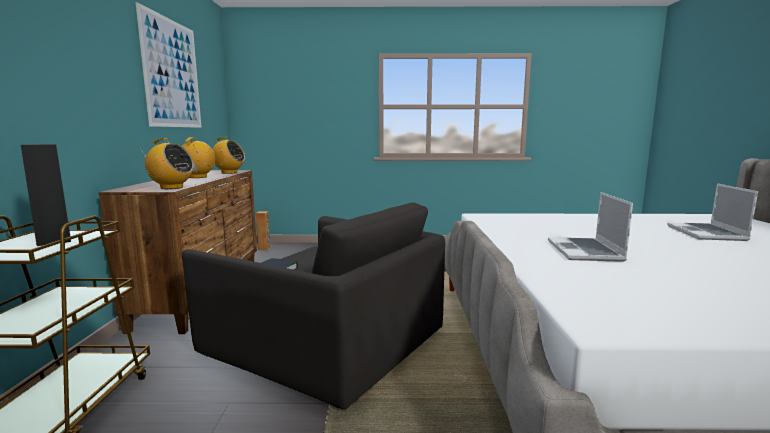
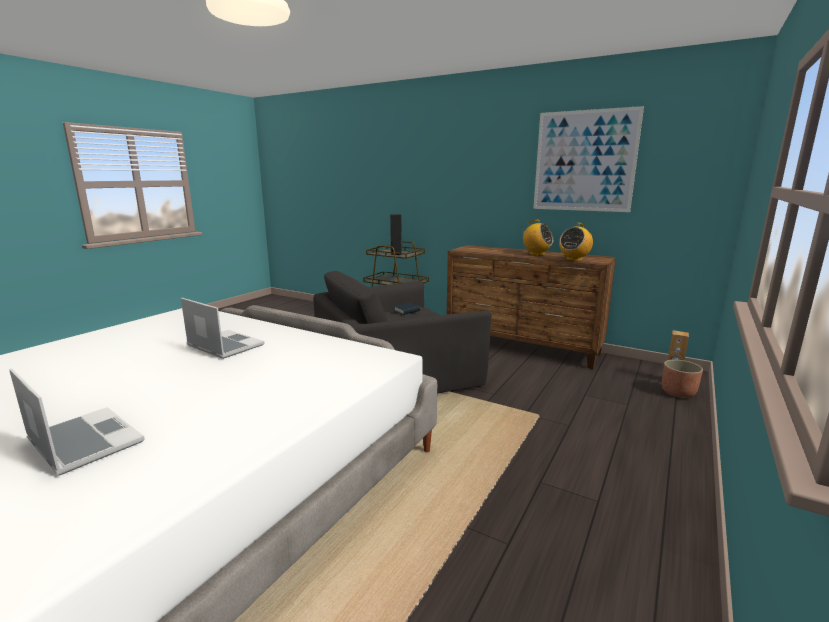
camera: 120 degrees right, 5 degrees up
radio [139,138,194,189] -> none
none -> planter [662,360,703,398]

